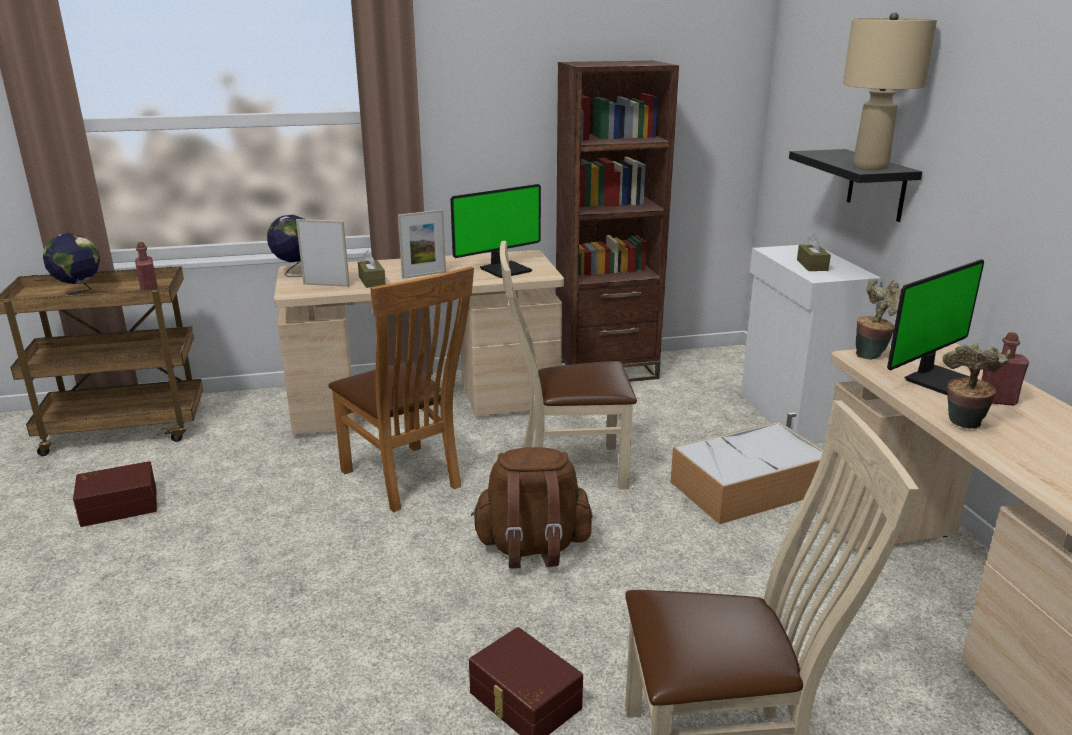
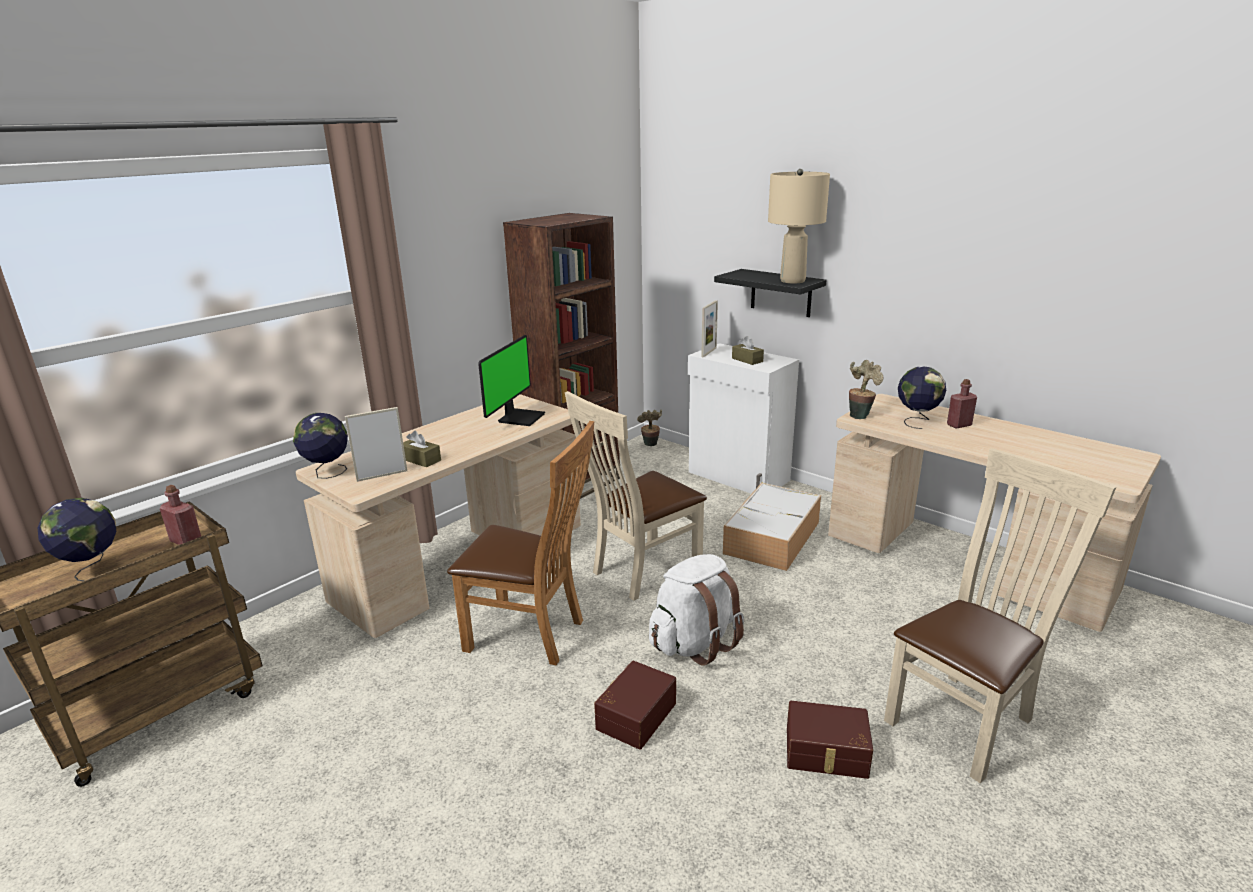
camera: 35 degrees left, 0 degrees up
brown storage box [73,461,157,527] -> brown storage box moved to [594,661,676,750]
picture frame [398,210,446,279] -> picture frame moved to [701,300,718,357]
brown backpack [471,447,593,568] -> white backpack [649,554,744,666]
monitor [887,259,984,396] -> globe [898,367,946,429]
potted plant [943,343,1011,429] -> potted plant moved to [637,410,662,446]

